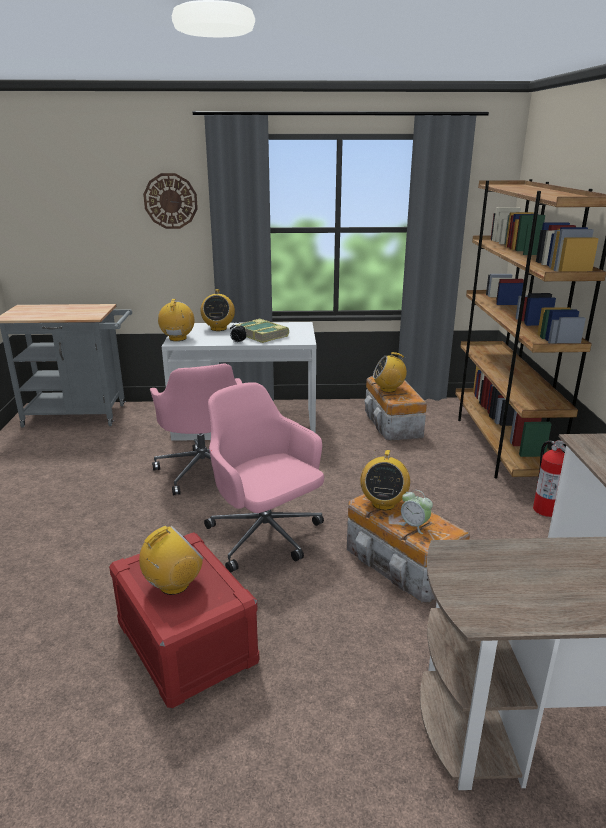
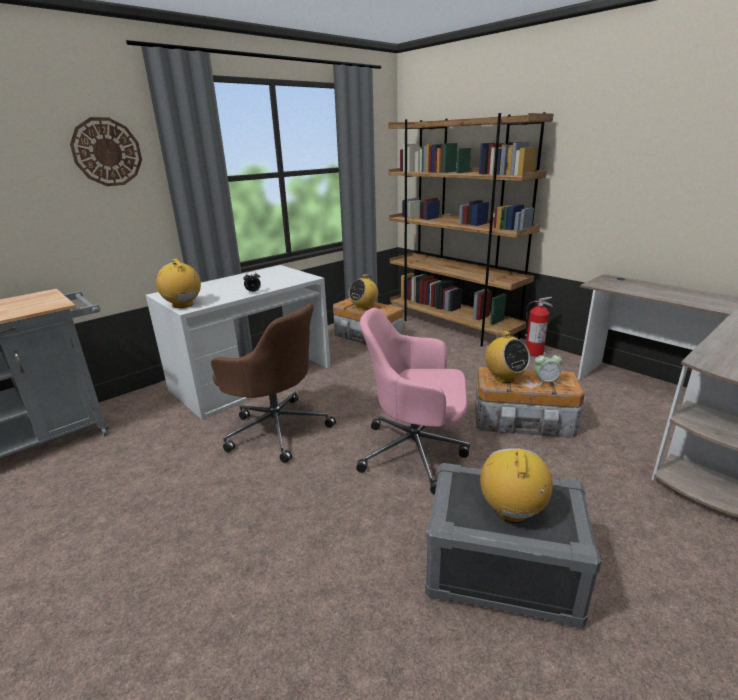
camera: 40 degrees left, 0 degrees up
red storage box [109,532,259,708] -> grey storage box [425,463,602,628]
pink office chair [150,364,242,495] -> brown office chair [211,303,336,463]
radio [201,289,235,331] -> none
book [235,318,289,343] -> none

